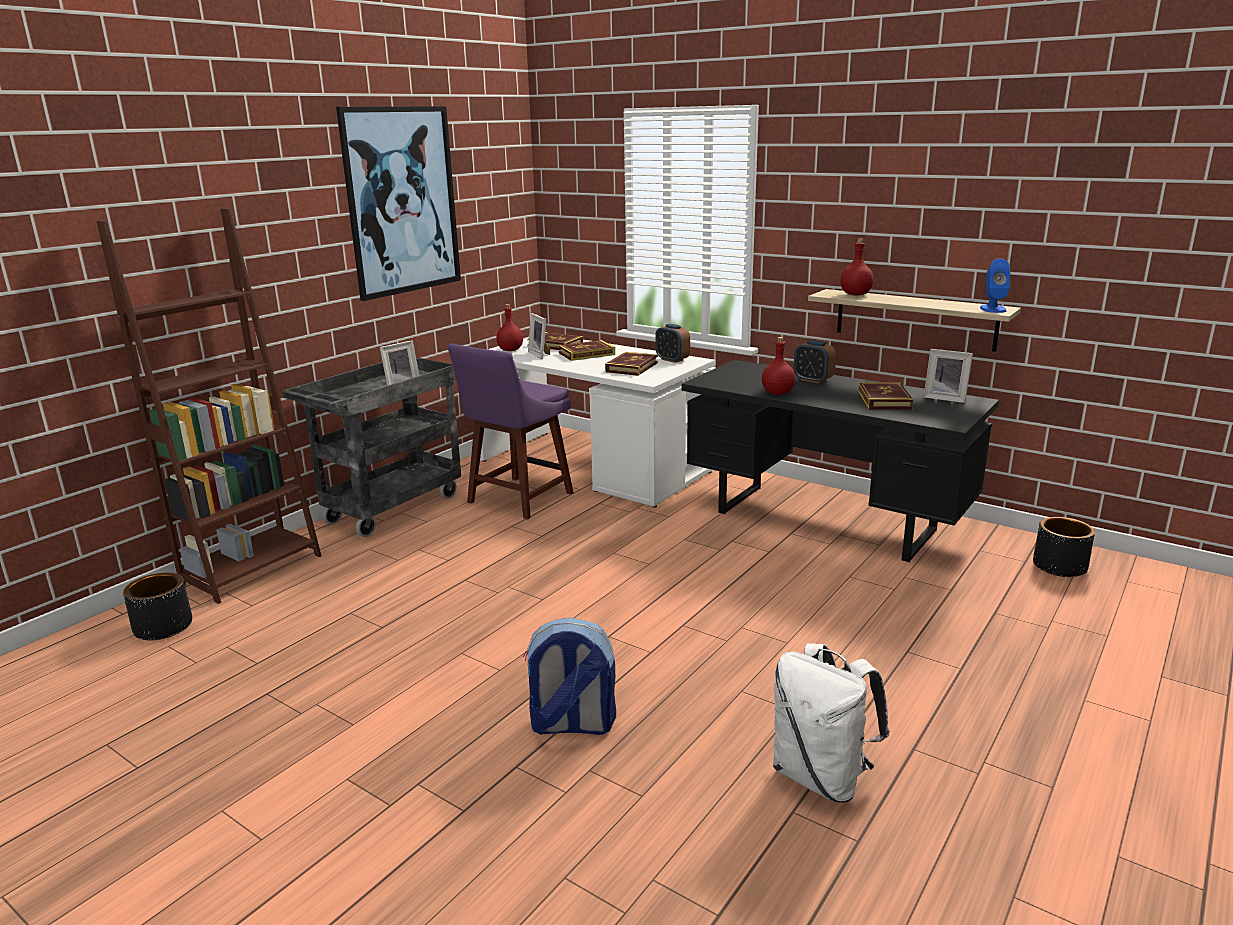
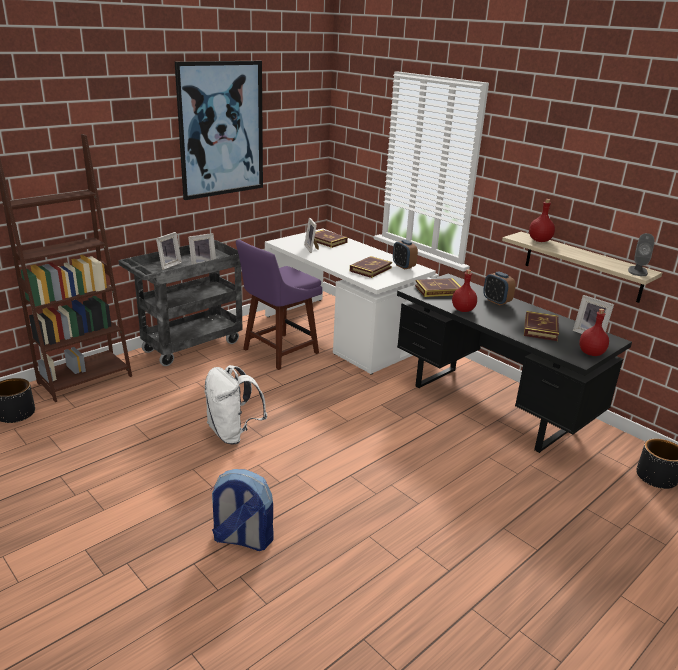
camera: 10 degrees right, 5 degrees up
red bottle [496,304,523,351] -> red bottle moved to [579,309,609,356]
book [559,340,615,361] -> book moved to [415,278,461,297]
white backpack [773,643,889,803] -> white backpack moved to [204,365,267,444]
blue speaker [980,259,1010,313] -> grey speaker [628,233,655,276]
none -> picture frame [156,232,182,270]

